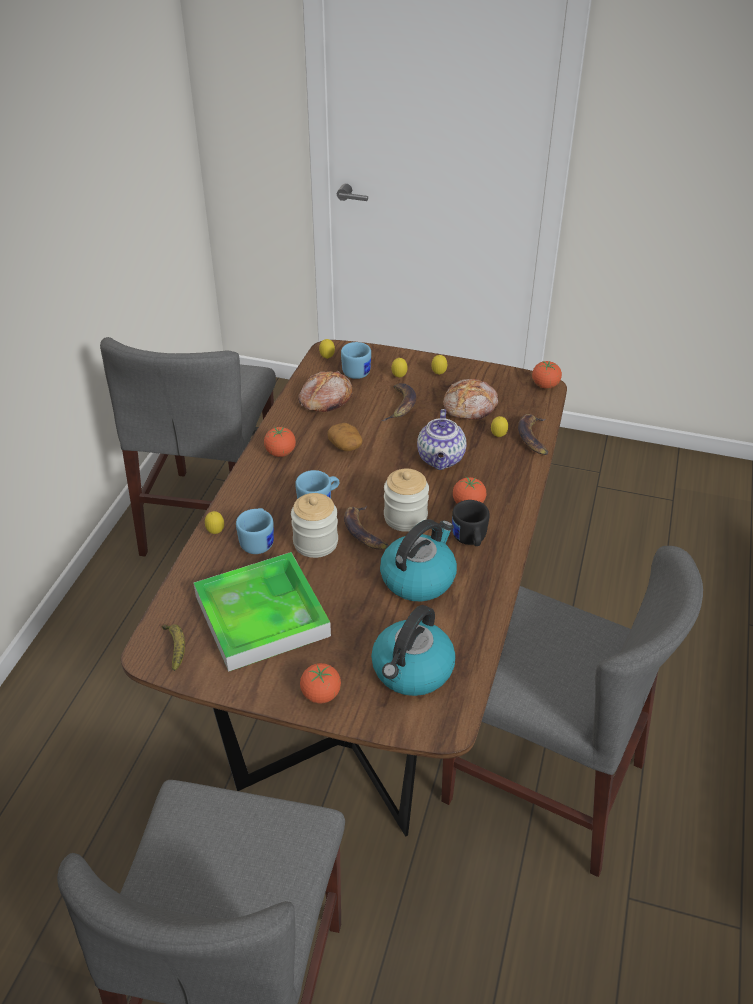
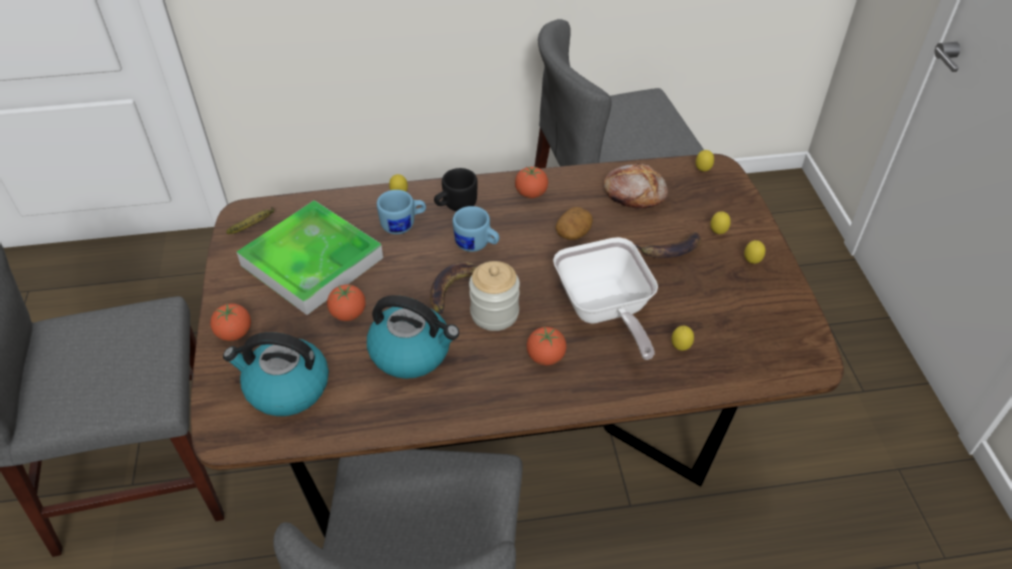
camera: 65 degrees right, 5 degrees up
jar [291,493,338,558] -> none
blue mug [341,342,371,379] -> none
teapot [417,409,467,470] -> frying pan [553,237,658,360]
bread [443,379,498,420] -> none
black mug [452,500,490,546] -> black mug moved to [434,168,478,211]
banana [518,414,549,455] -> none
tomato [532,361,562,389] -> tomato moved to [327,284,366,321]

